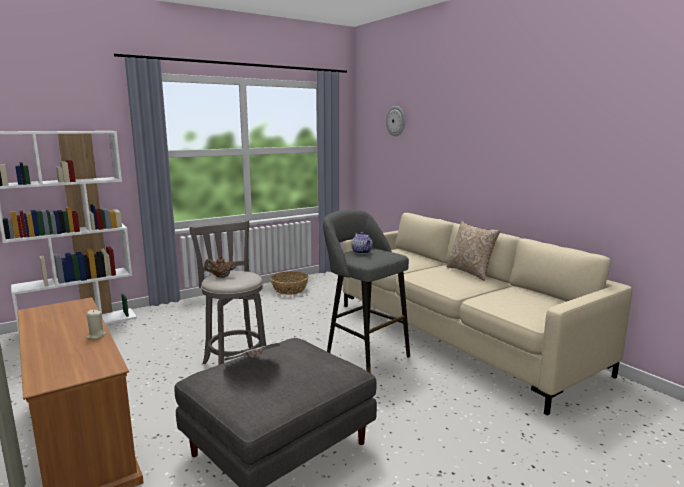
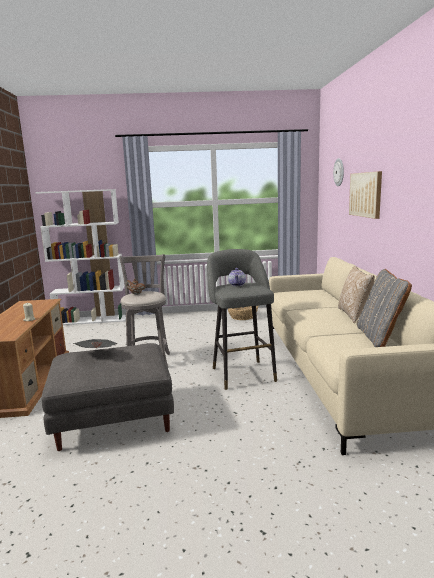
camera: 30 degrees right, 0 degrees up
none -> picture [349,171,382,219]
none -> grey pillow [357,269,412,347]

